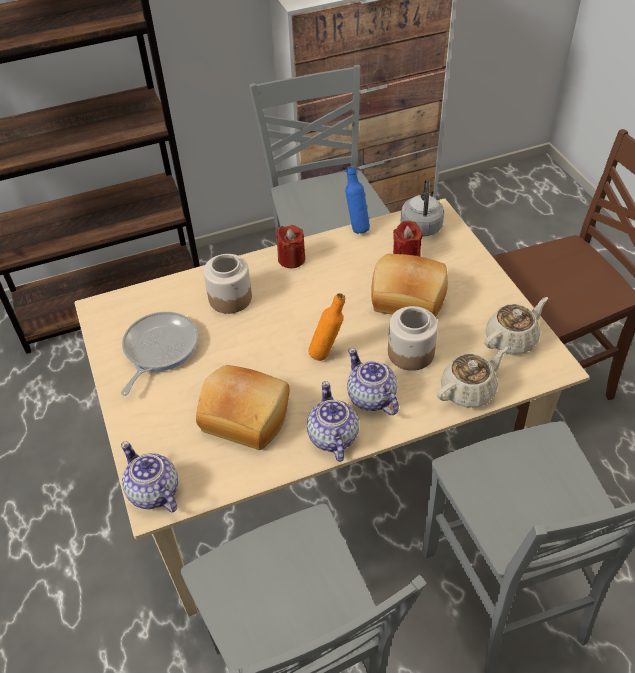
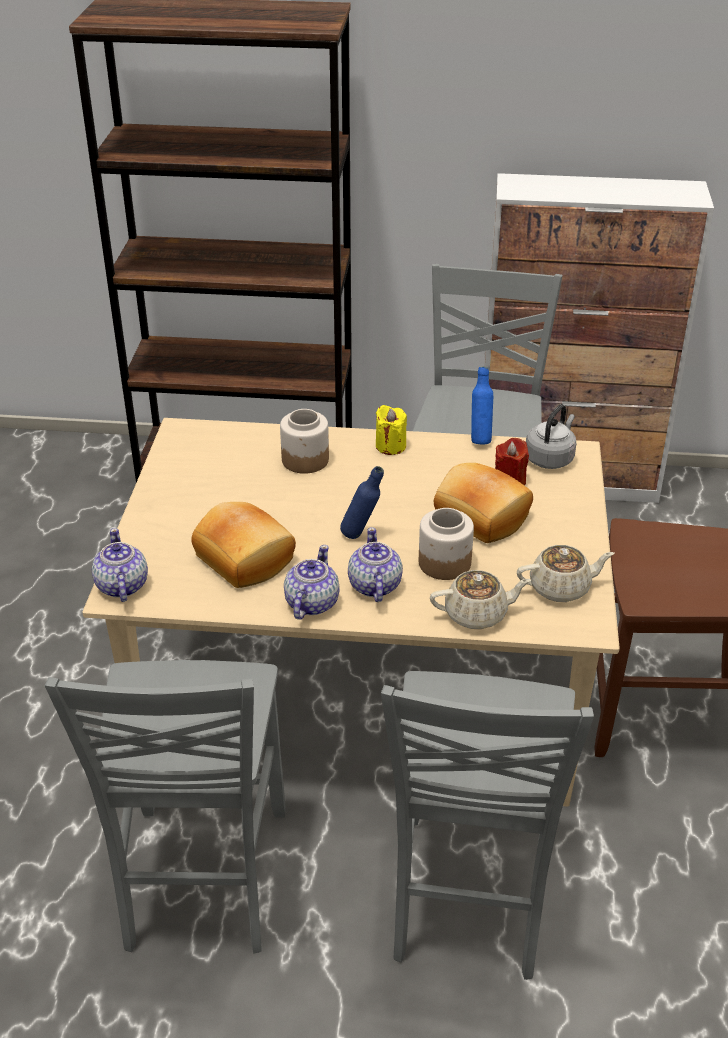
camera: 25 degrees right, 10 degrees down
frying pan [121,312,198,396] -> none
red candle [276,225,305,268] -> yellow candle [376,405,407,455]
orange bottle [308,293,345,361] -> blue bottle [340,466,384,539]

